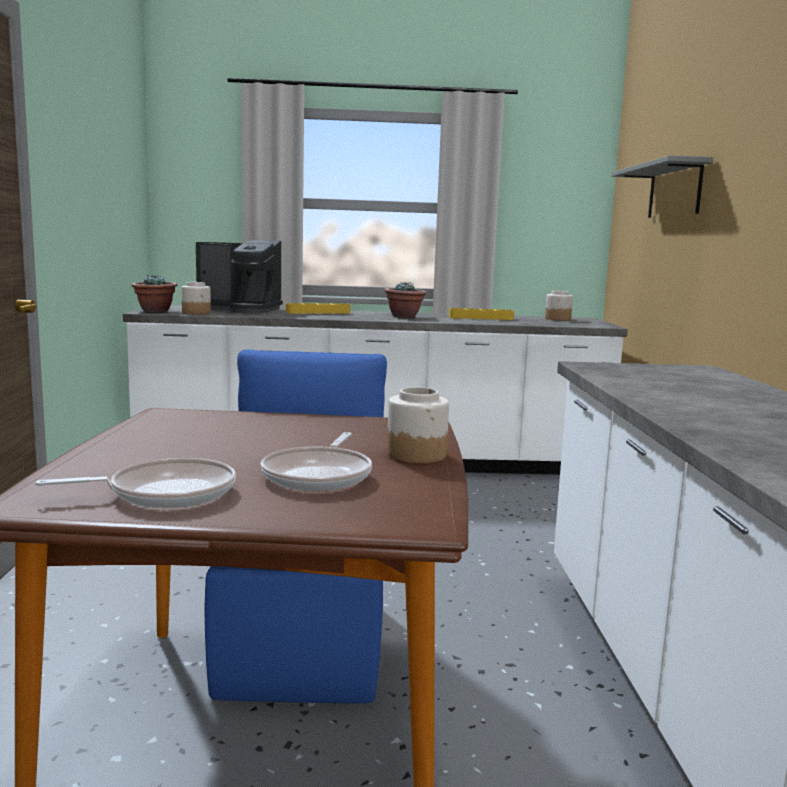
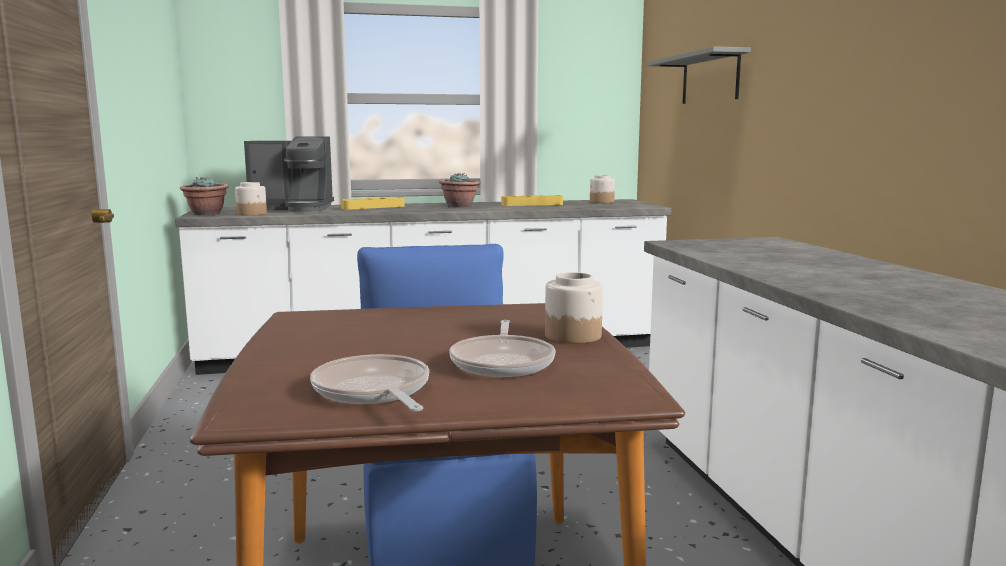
camera: 10 degrees left, 0 degrees up
frying pan [35,458,236,508] -> frying pan turned 90 degrees counterclockwise [310,354,429,411]

